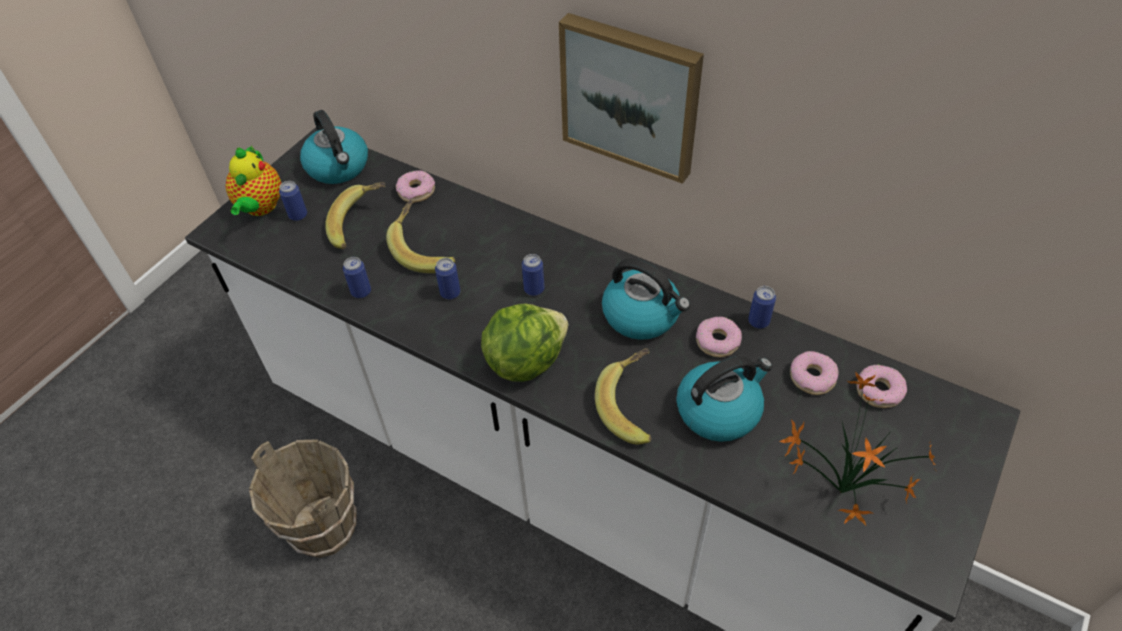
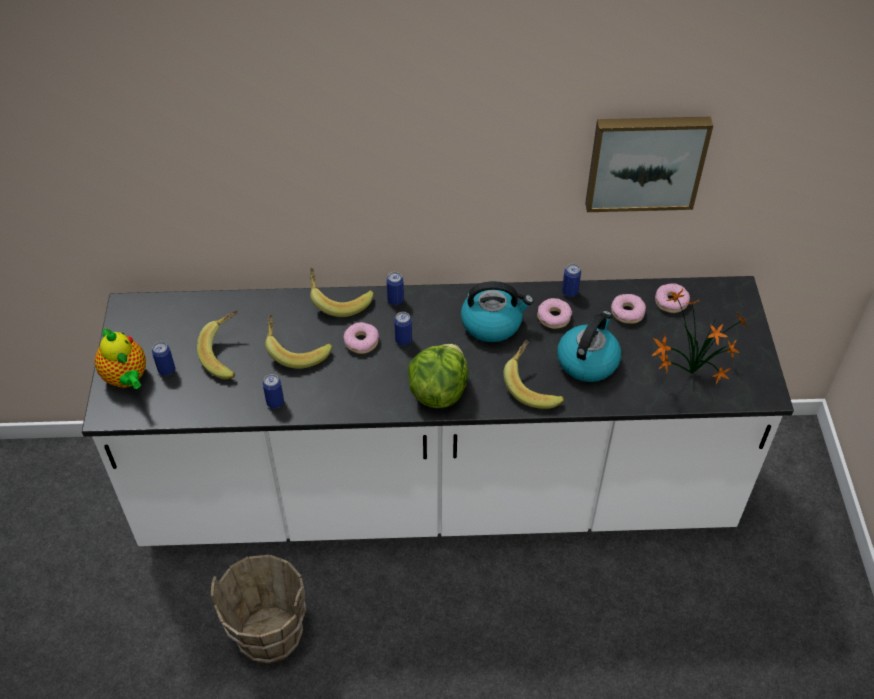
camera: 35 degrees left, 0 degrees up
kettle [300,110,368,184] -> none
donut [396,170,435,203] -> donut moved to [344,322,379,354]
can [435,258,460,300] -> can moved to [386,272,404,305]
picture [559,13,704,184] -> picture moved to [585,116,713,212]
none -> banana [310,268,374,317]

